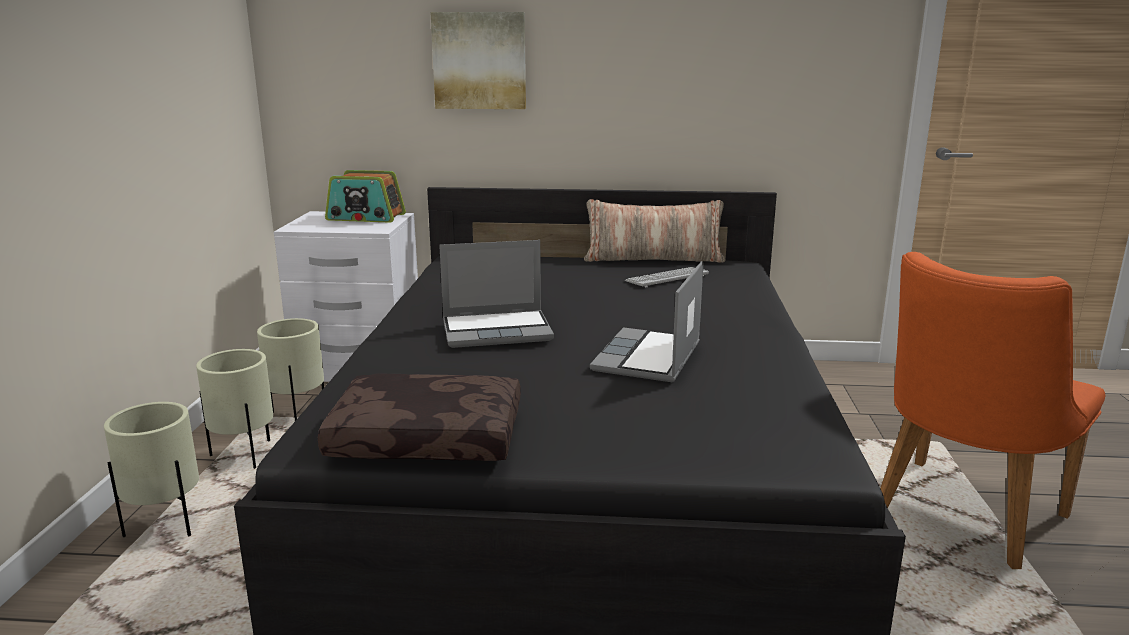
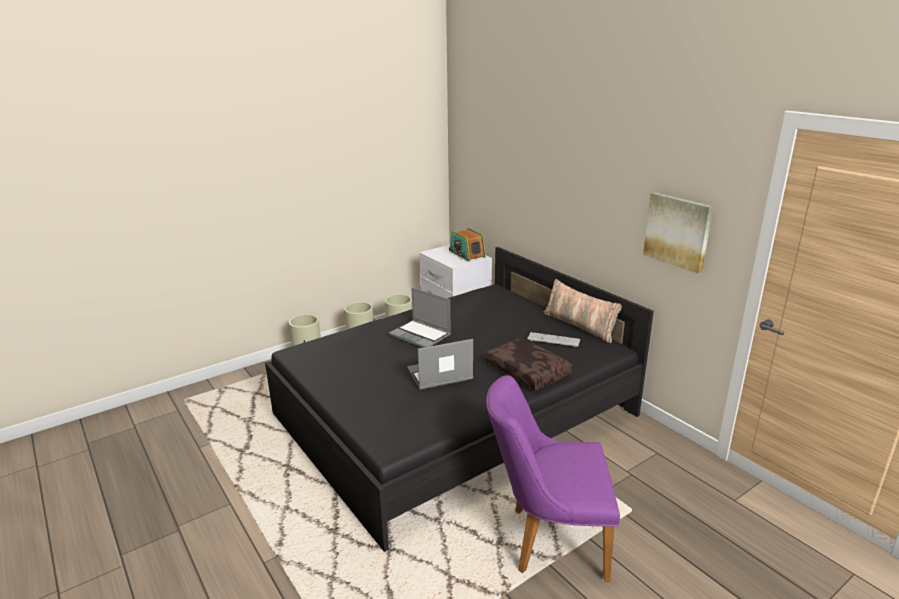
camera: 50 degrees right, 5 degrees up
brown pillow [318,374,521,461] -> brown pillow moved to [485,338,572,390]
picture [430,12,526,109] -> picture moved to [643,192,713,274]
orange chair [880,252,1105,569] -> purple chair [486,375,620,582]

